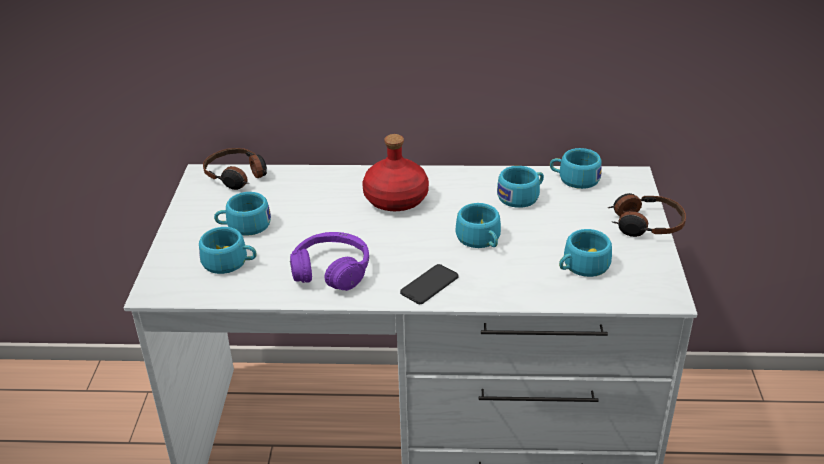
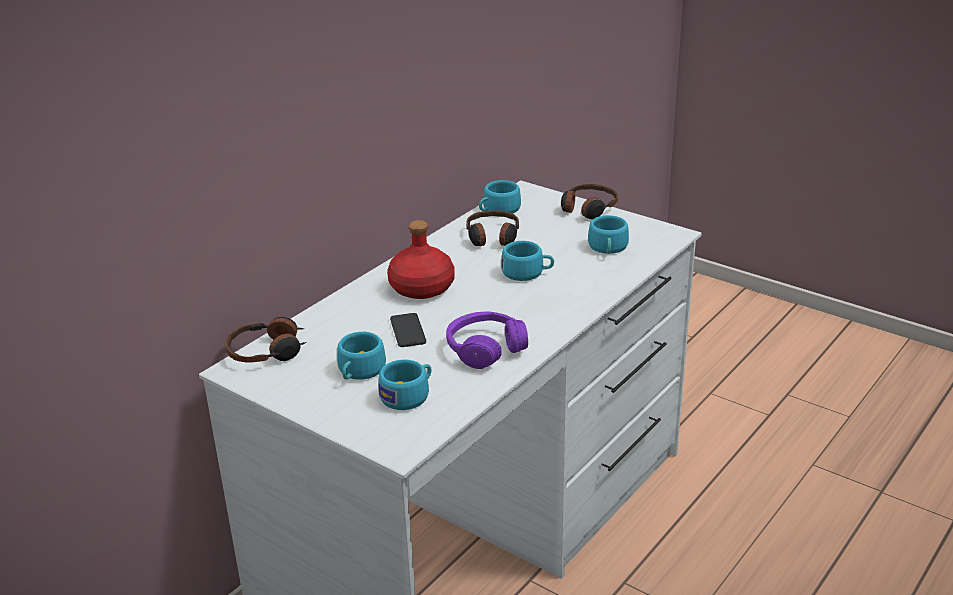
camera: 55 degrees left, 5 degrees down
phone [400,264,459,304] -> phone moved to [390,313,426,347]
turquoise cup [497,166,544,208] -> headphones [466,210,519,246]

